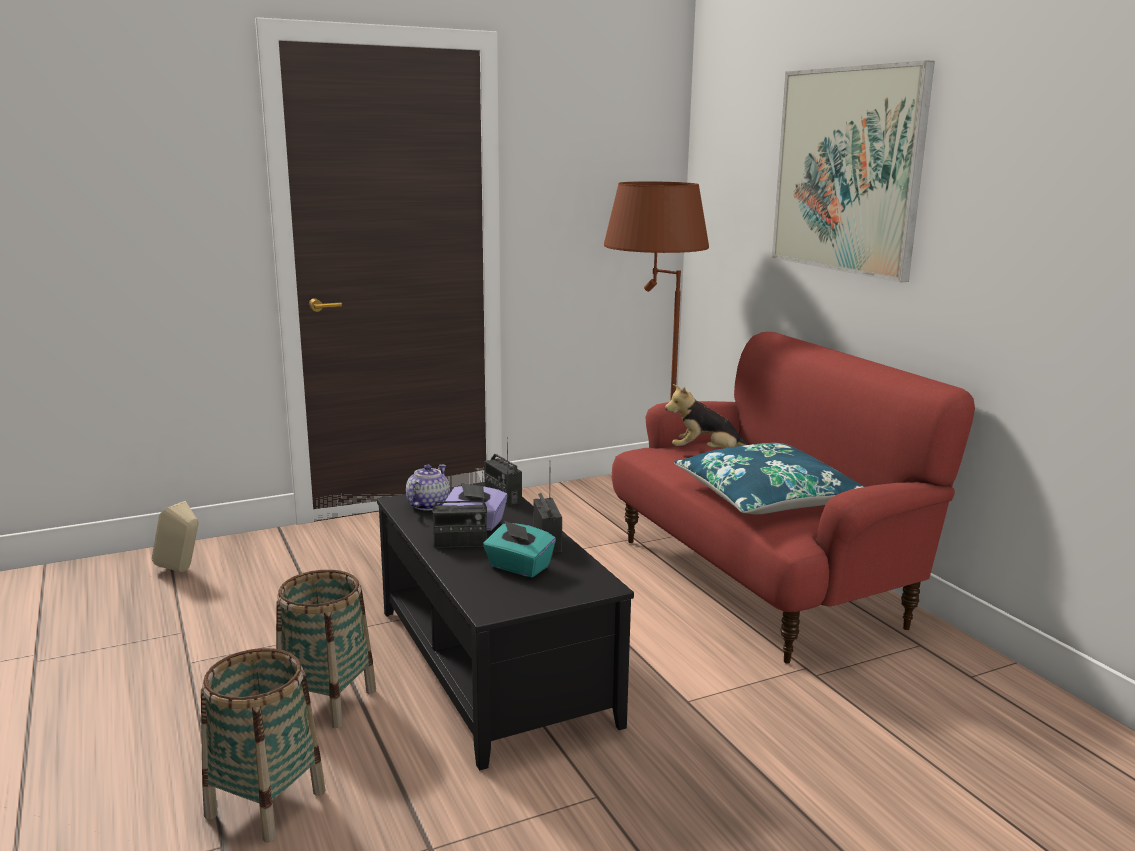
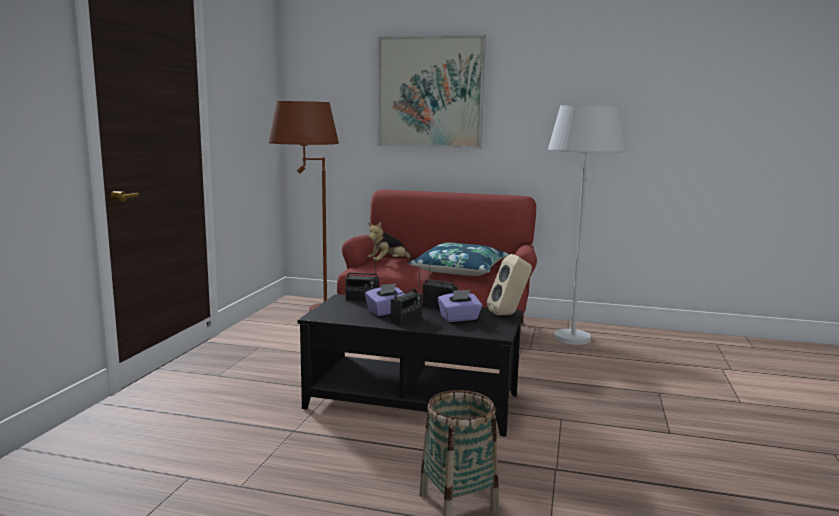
camera: 50 degrees left, 5 degrees down
beige speaker [152,501,199,572] -> beige speaker moved to [487,254,532,315]
basket [276,570,376,728] -> none
teapot [406,464,450,510] -> none
turquoise tissue box [483,521,556,577] -> purple tissue box [438,290,482,322]
none -> white floor lamp [548,105,625,345]

